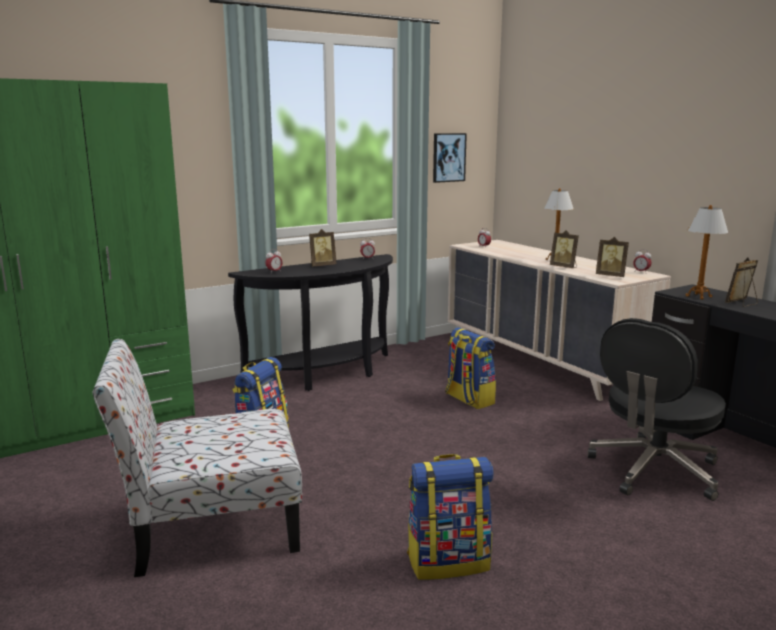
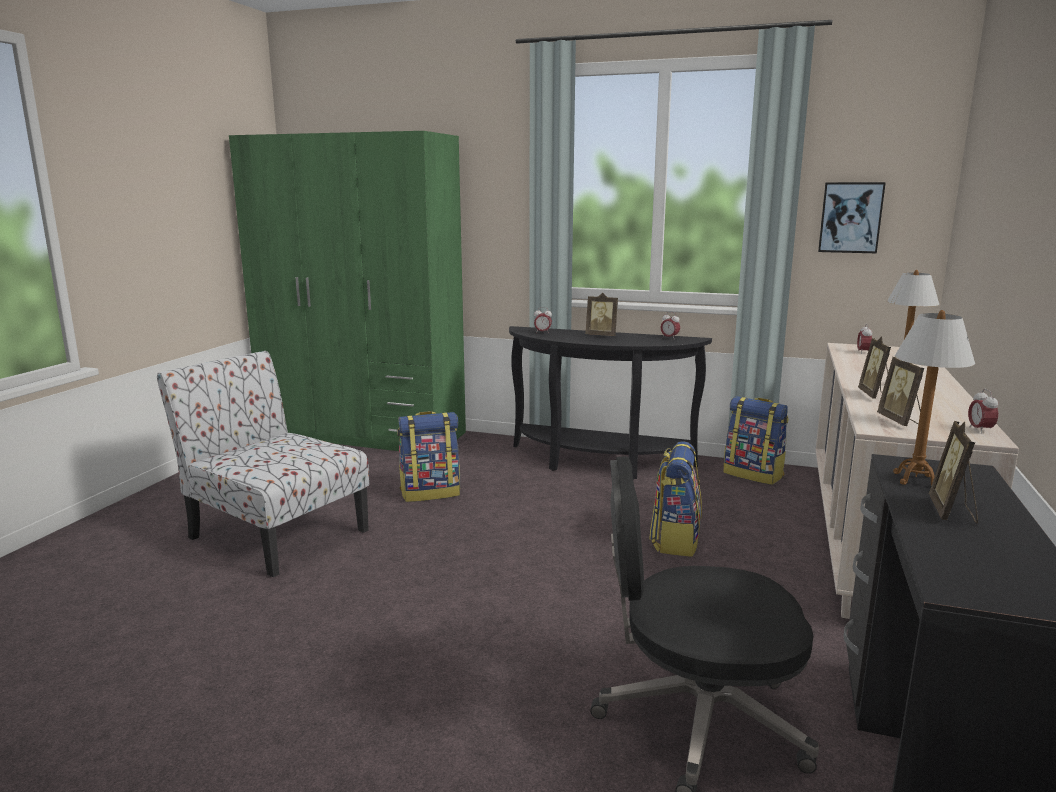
camera: 50 degrees right, 0 degrees up
backpack [407,454,493,580] -> backpack moved to [724,396,789,485]
picture frame [725,257,758,307] -> picture frame turned 90 degrees counterclockwise [929,421,978,524]

